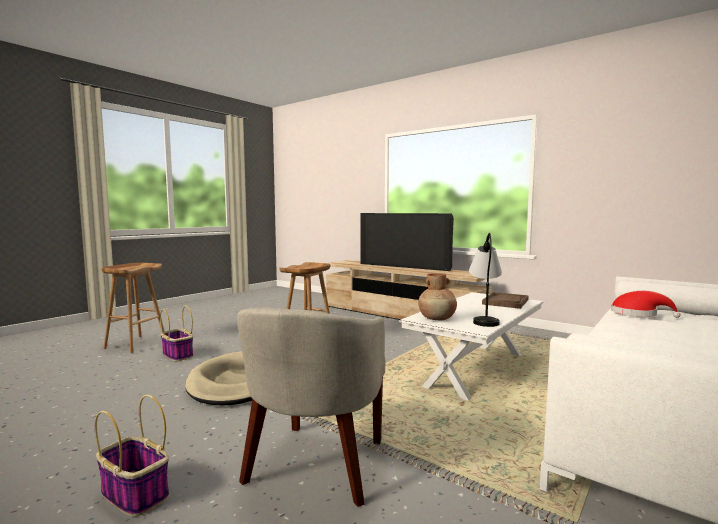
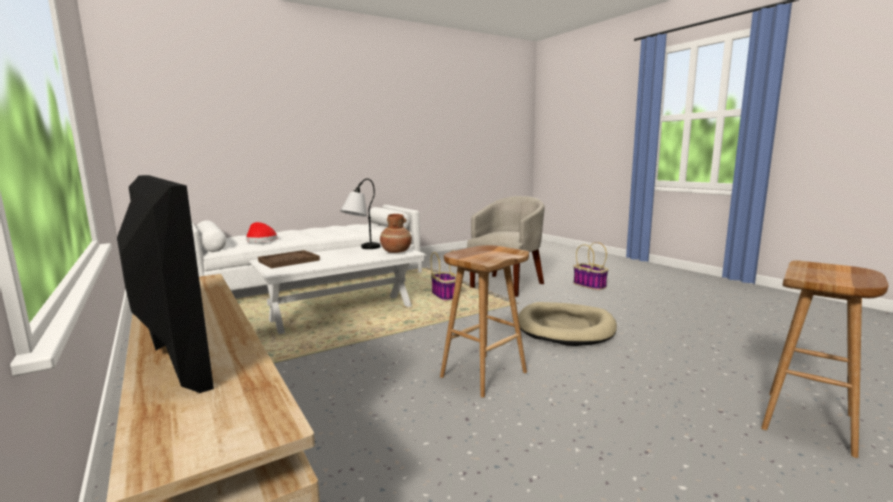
camera: 160 degrees left, 5 degrees up
basket [160,306,193,361] -> basket moved to [431,250,456,301]

